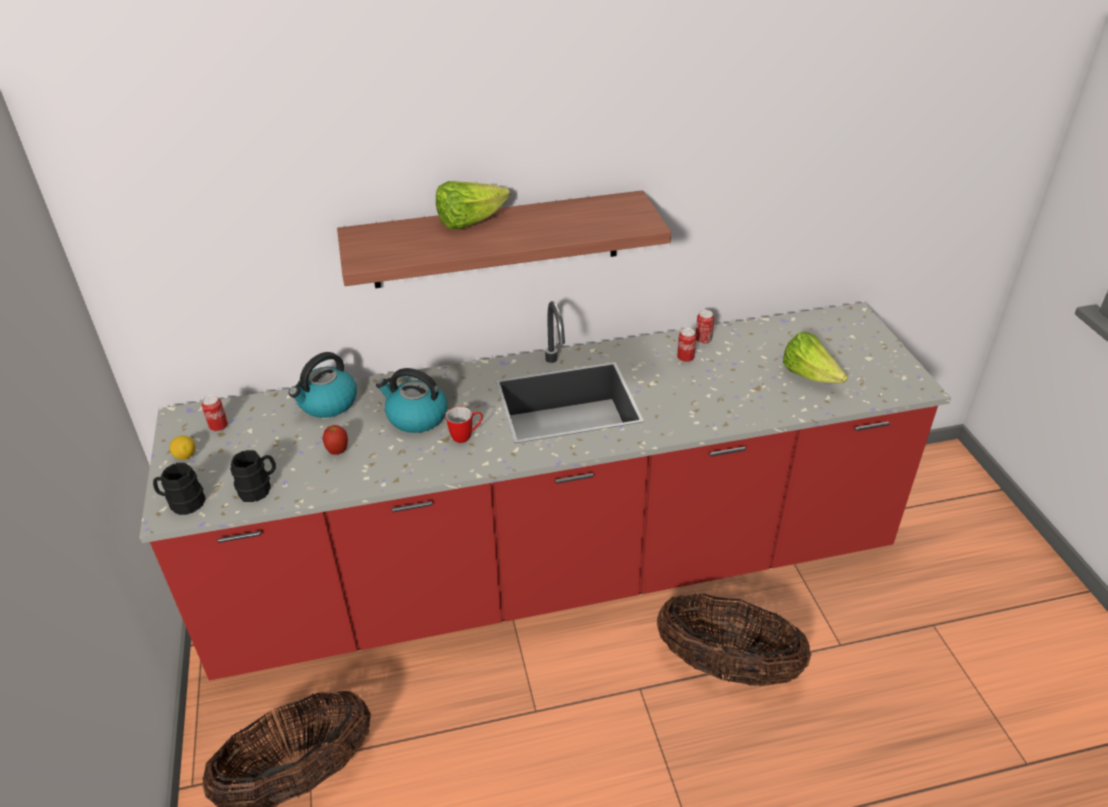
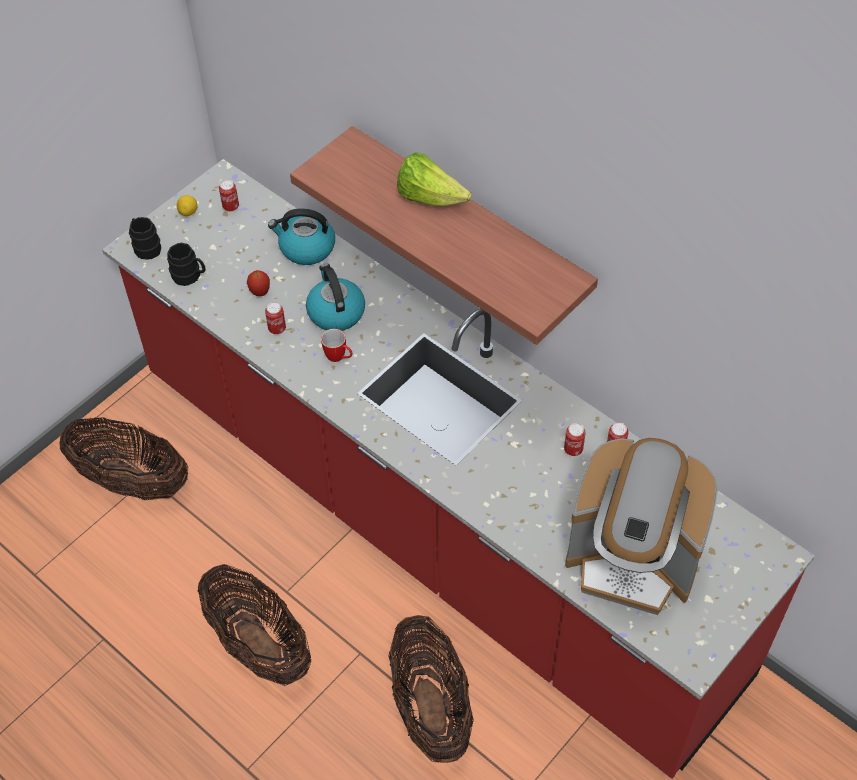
camera: 55 degrees right, 15 degrees up
lettuce [783,332,848,383] -> coffee machine [565,438,718,615]
none -> basket [197,564,311,686]
none -> can [265,302,286,334]

